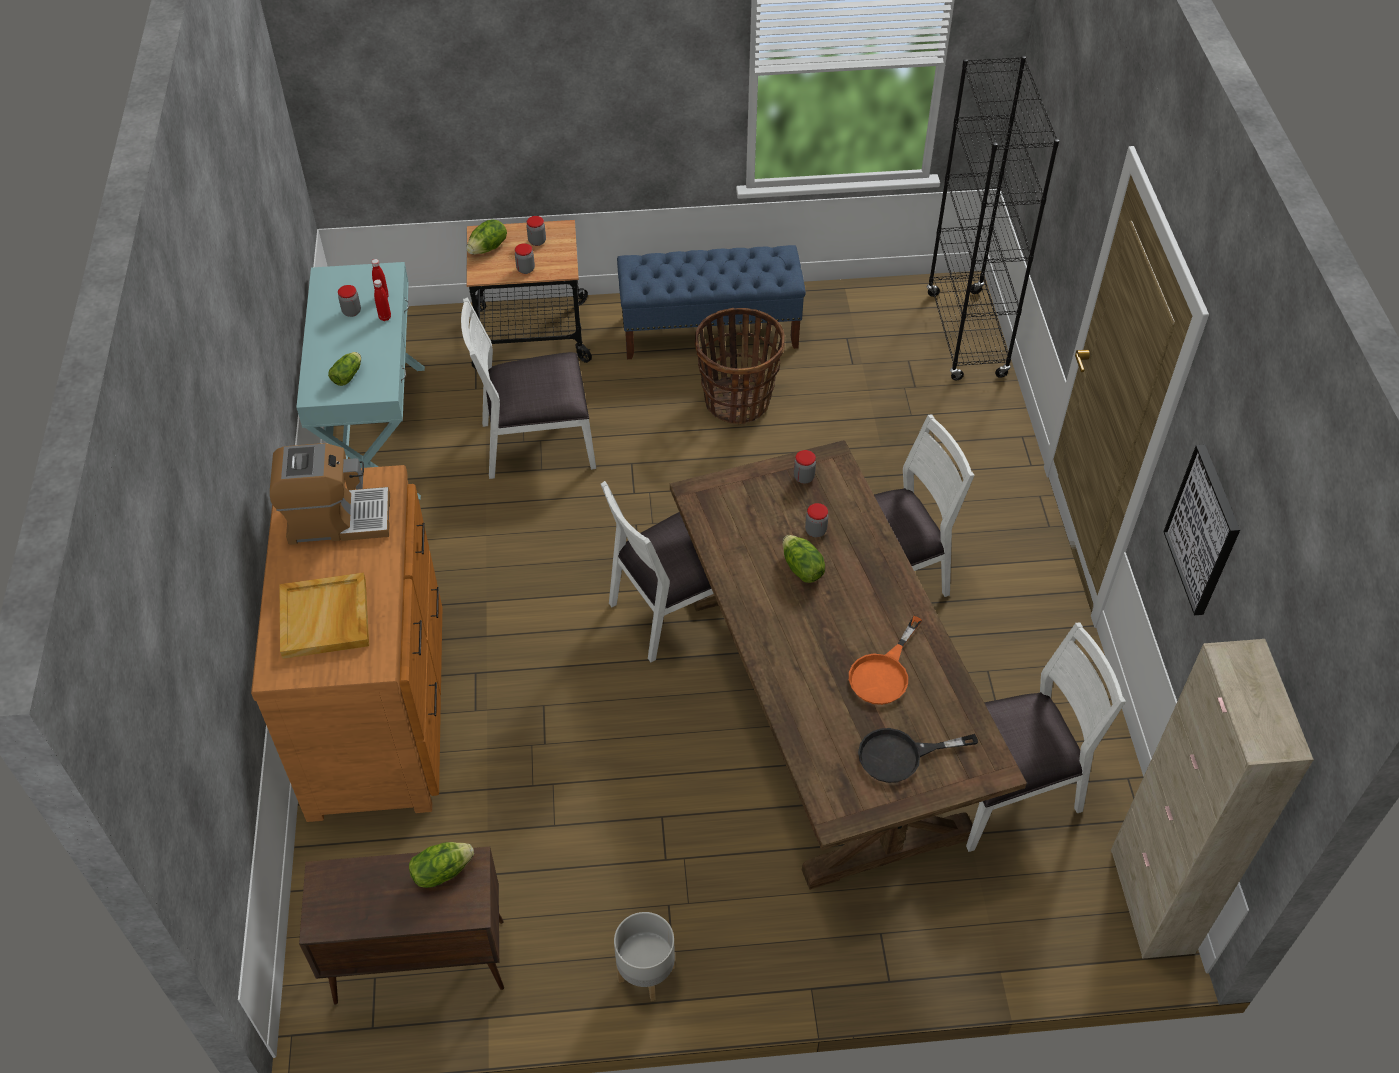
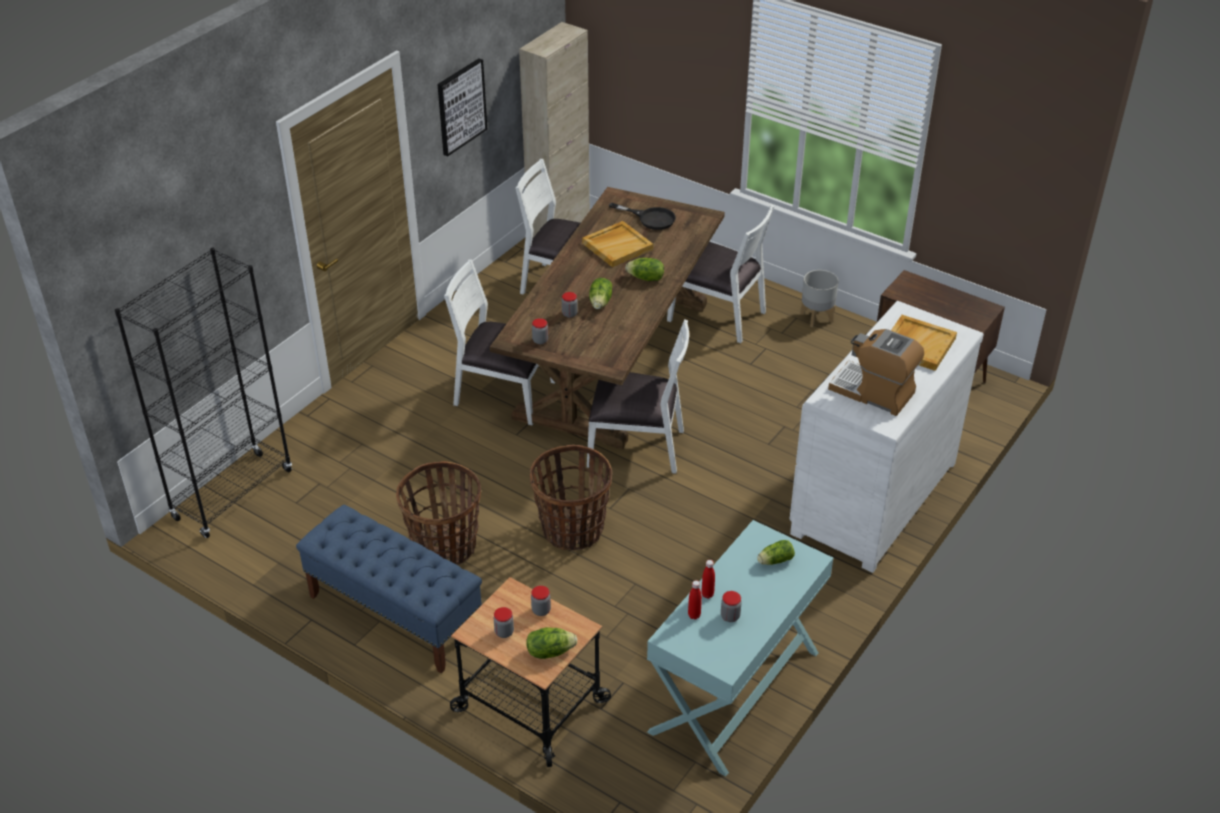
camera: 140 degrees left, 10 degrees down
brown dresser [251,465,442,822] -> white dresser [789,301,984,573]
lettuce [409,842,474,888] -> lettuce moved to [625,258,664,281]
white chair [461,297,596,479] -> white chair moved to [667,204,775,343]
orange frying pan [849,616,922,705] -> beige tray [582,221,653,267]
none -> basket [530,445,612,550]

